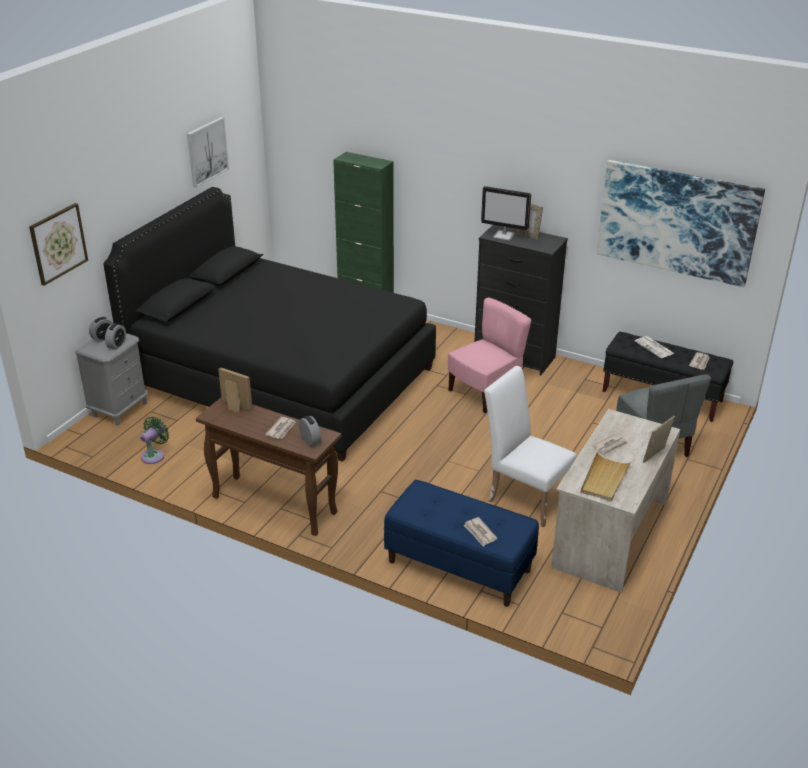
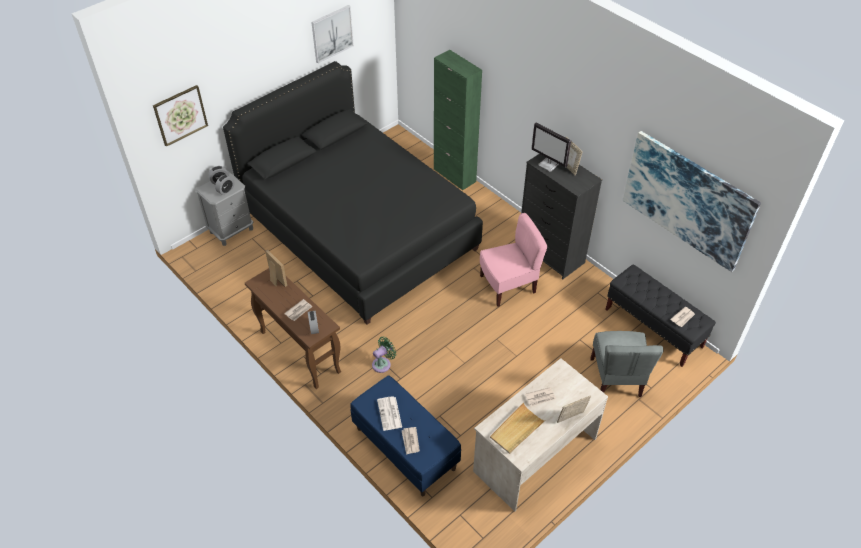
camera: 20 degrees right, 15 degrees up
green fan [140,416,169,464] -> green fan moved to [372,336,396,373]
white chair [484,366,577,527] -> none
newspaper [635,336,675,358] -> newspaper moved to [377,396,402,431]

